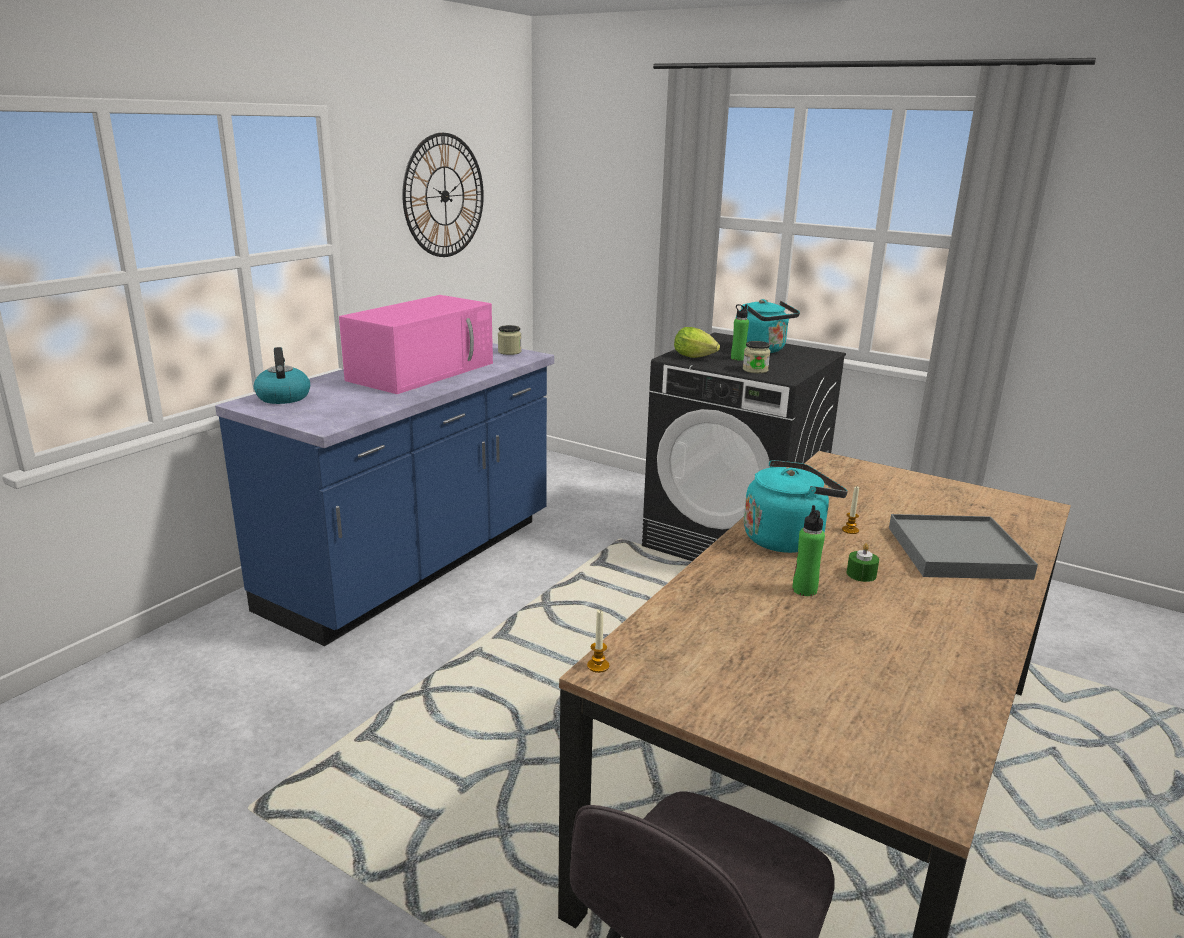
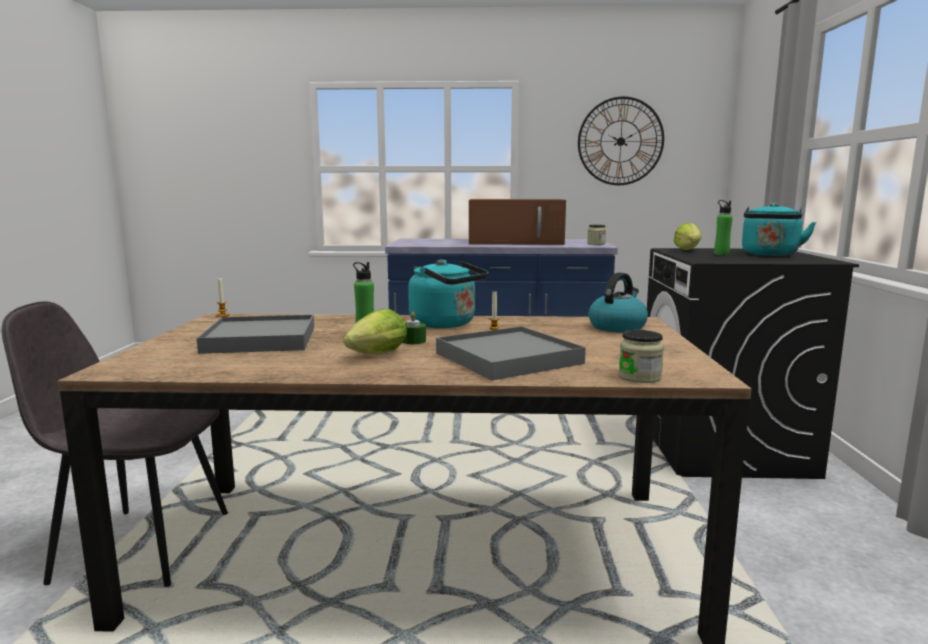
camera: 60 degrees right, 10 degrees down
kettle [254,347,310,404] -> kettle moved to [588,273,648,333]
pink microwave [339,295,493,394] -> brown microwave [469,199,566,245]
jar [743,341,770,373] -> jar moved to [618,330,664,383]
none -> grey tray [197,315,314,354]
none -> lettuce [343,309,407,354]

